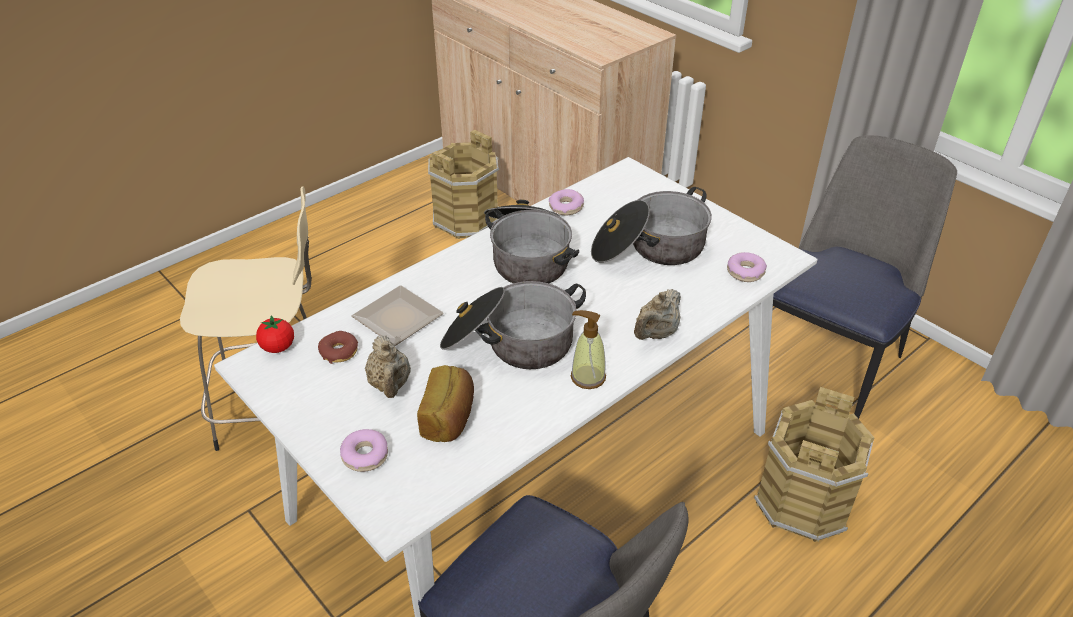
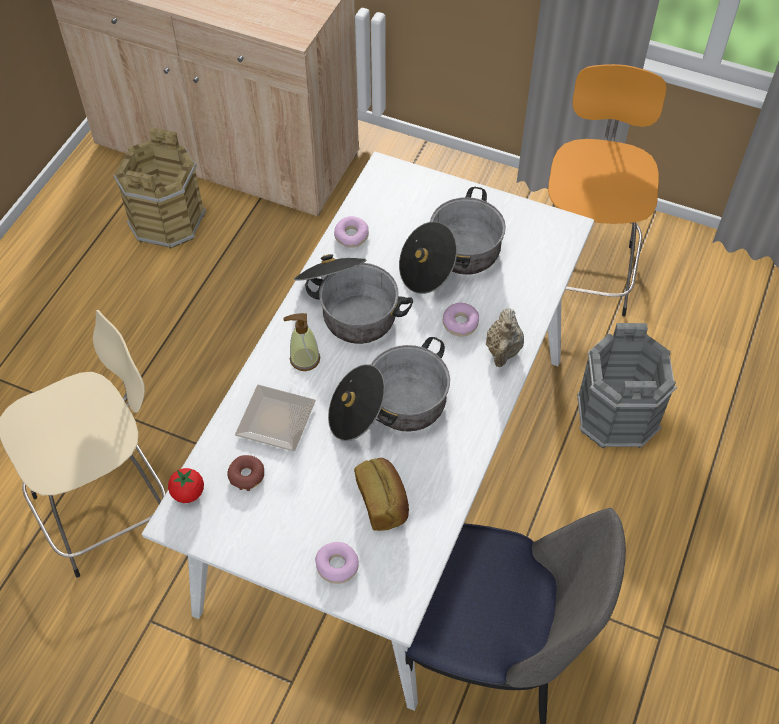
camera: 25 degrees left, 15 degrees up
beige teapot [365,335,411,398] -> none
soap dispenser [571,310,606,389] -> soap dispenser moved to [284,313,320,371]
donut [727,252,767,282] -> donut moved to [443,303,479,336]
brown bucket [754,387,874,542] -> grey bucket [577,323,677,449]
chair [773,135,957,419] -> orange stool [548,64,667,317]

